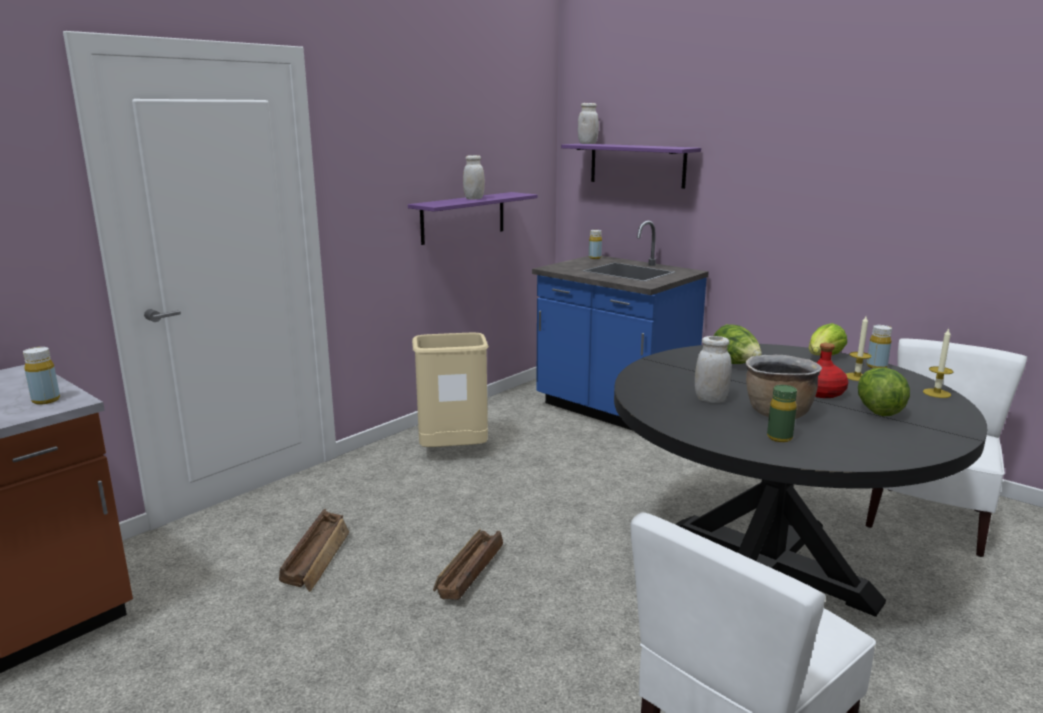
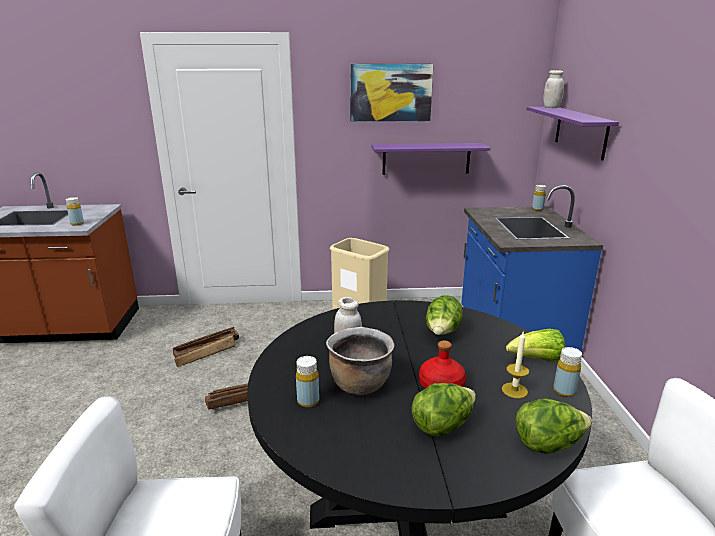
camera: 45 degrees right, 5 degrees up
white jar [463,155,485,200] -> none
green bottle [767,385,797,442] -> yellow bottle [296,356,319,407]
candle [923,328,953,398] -> lettuce [516,398,592,454]
none -> picture [350,64,433,122]

